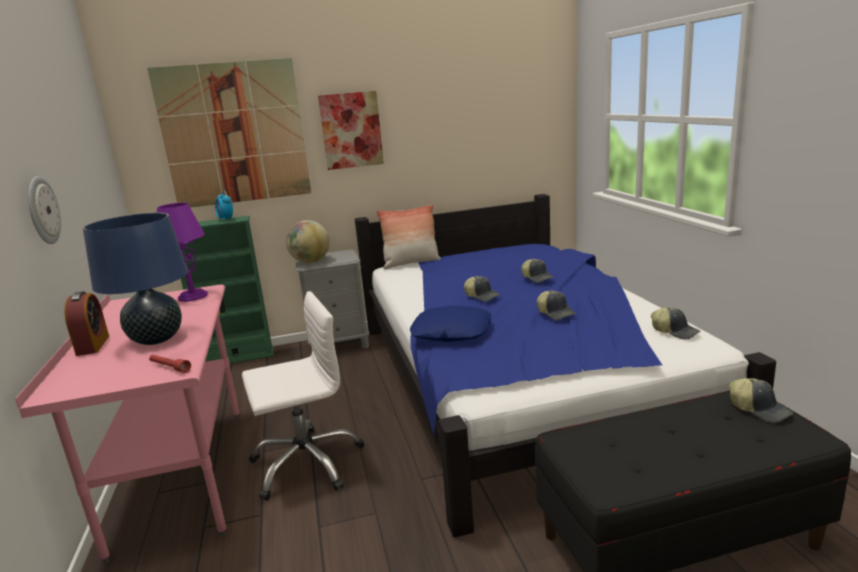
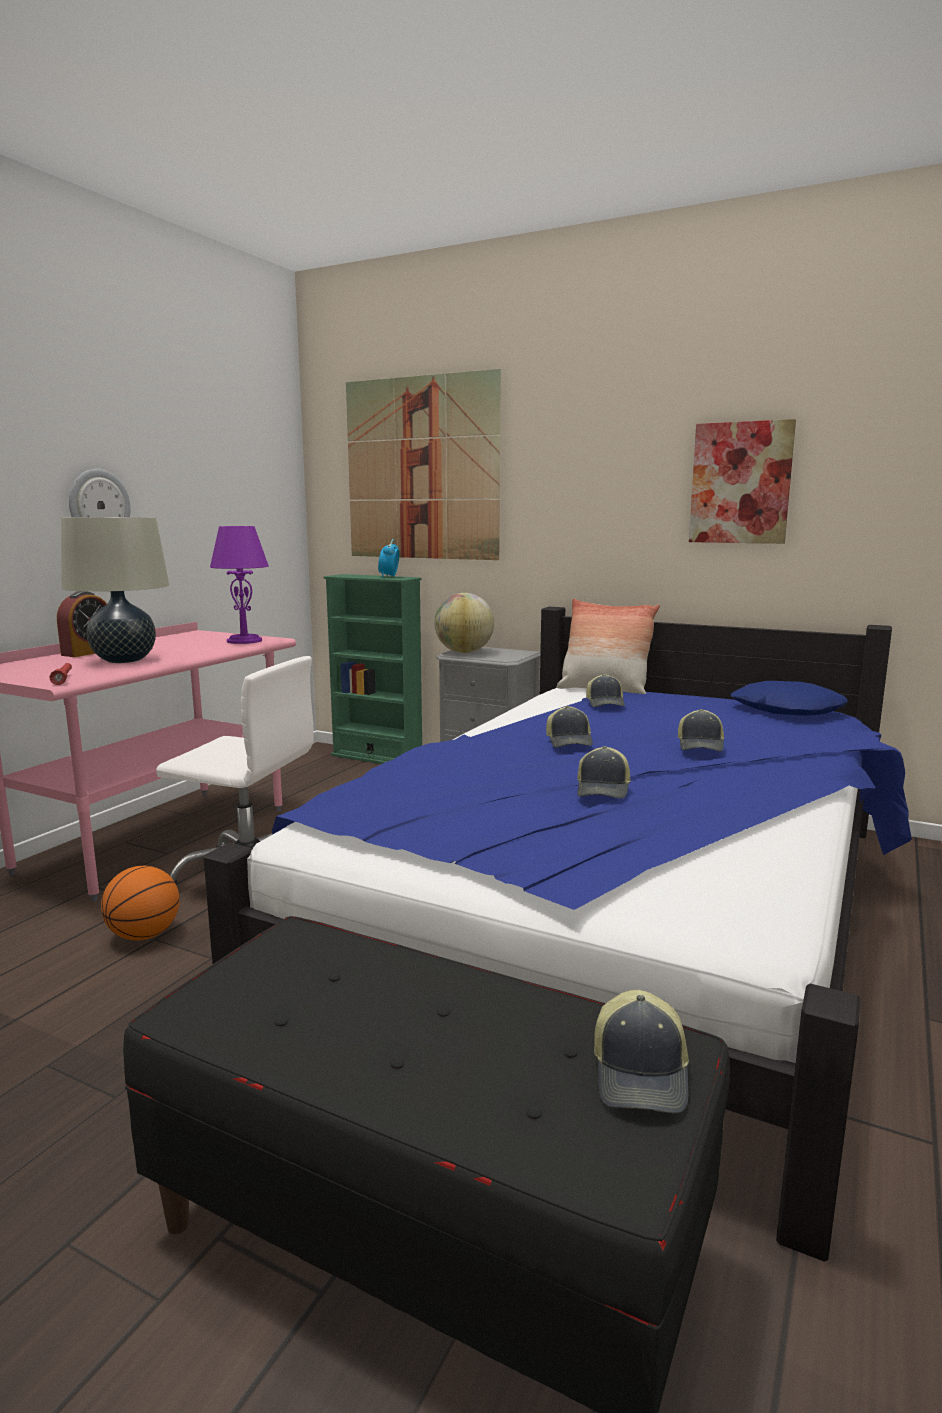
camera: 40 degrees right, 5 degrees down
blue table lamp [83,212,188,345] -> beige table lamp [61,517,169,663]
picture [318,91,384,170] -> picture moved to [689,419,796,544]
blue pillow [410,305,491,342] -> blue pillow moved to [731,681,848,716]
cap [651,307,701,340] -> cap moved to [586,674,624,707]
none -> basketball [101,866,180,940]

